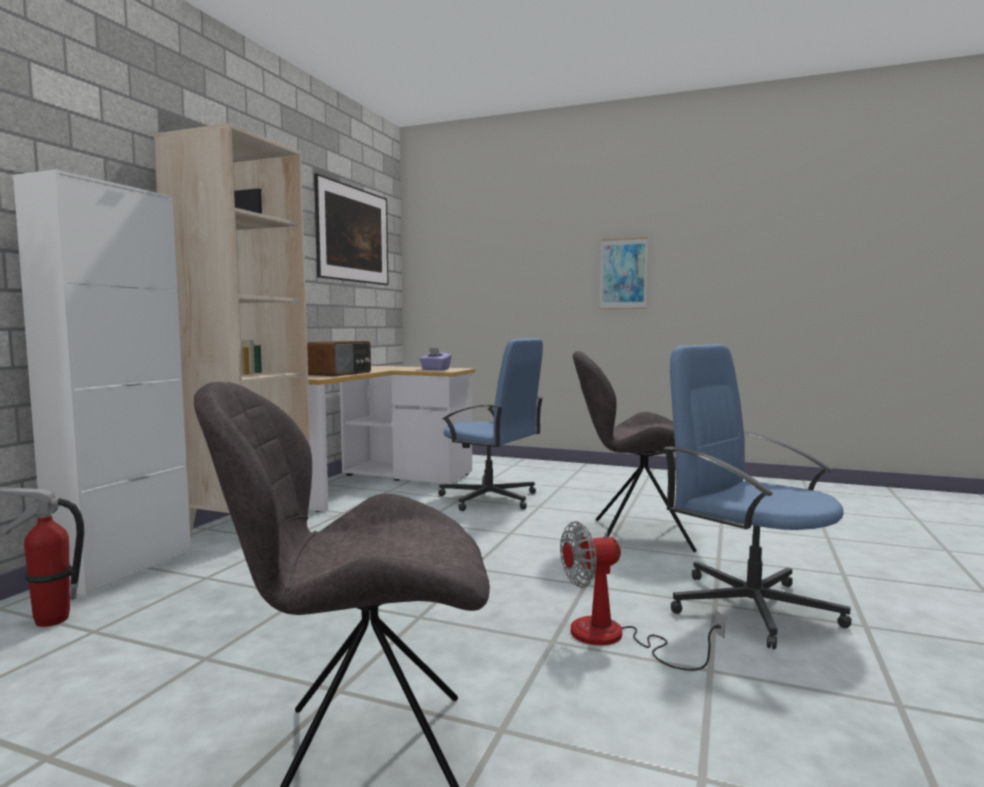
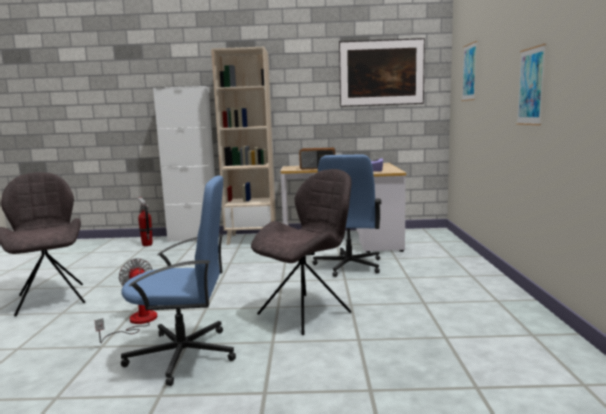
camera: 70 degrees right, 5 degrees up
grey chair [573,351,697,552] -> grey chair turned 60 degrees clockwise [251,169,352,335]
blue office chair [663,344,852,649] -> blue office chair turned 60 degrees clockwise [121,176,236,386]
none -> picture [462,41,477,101]

